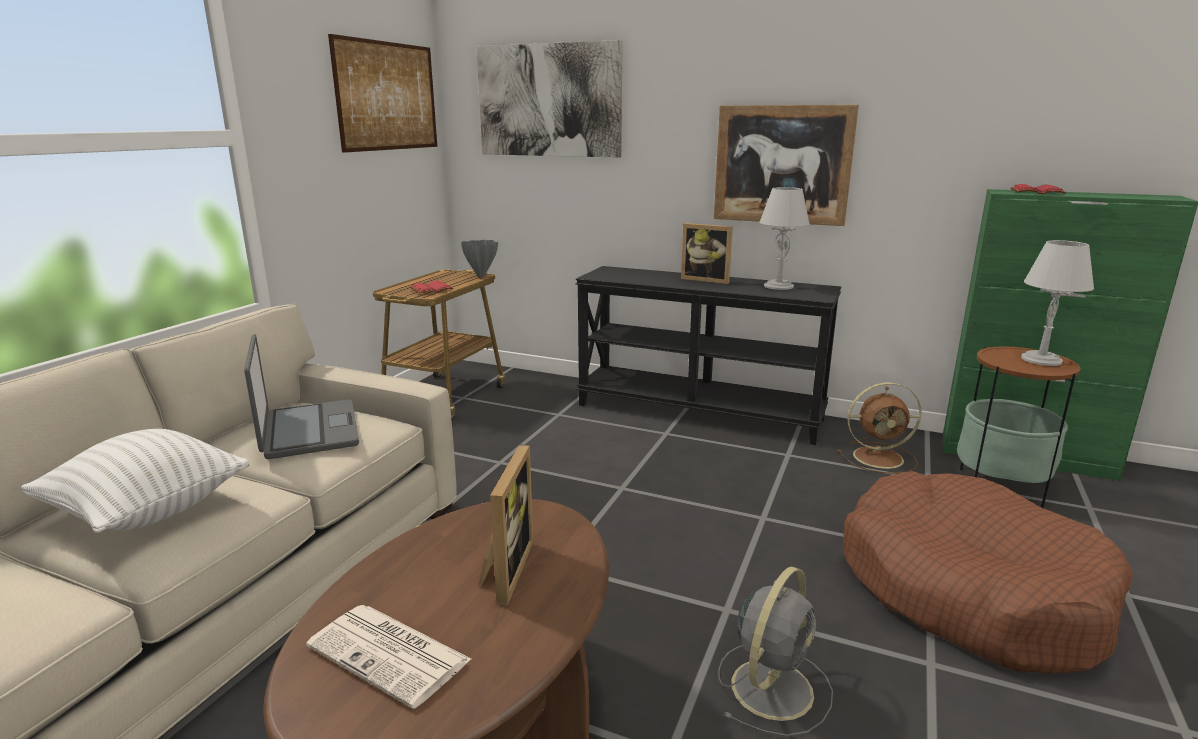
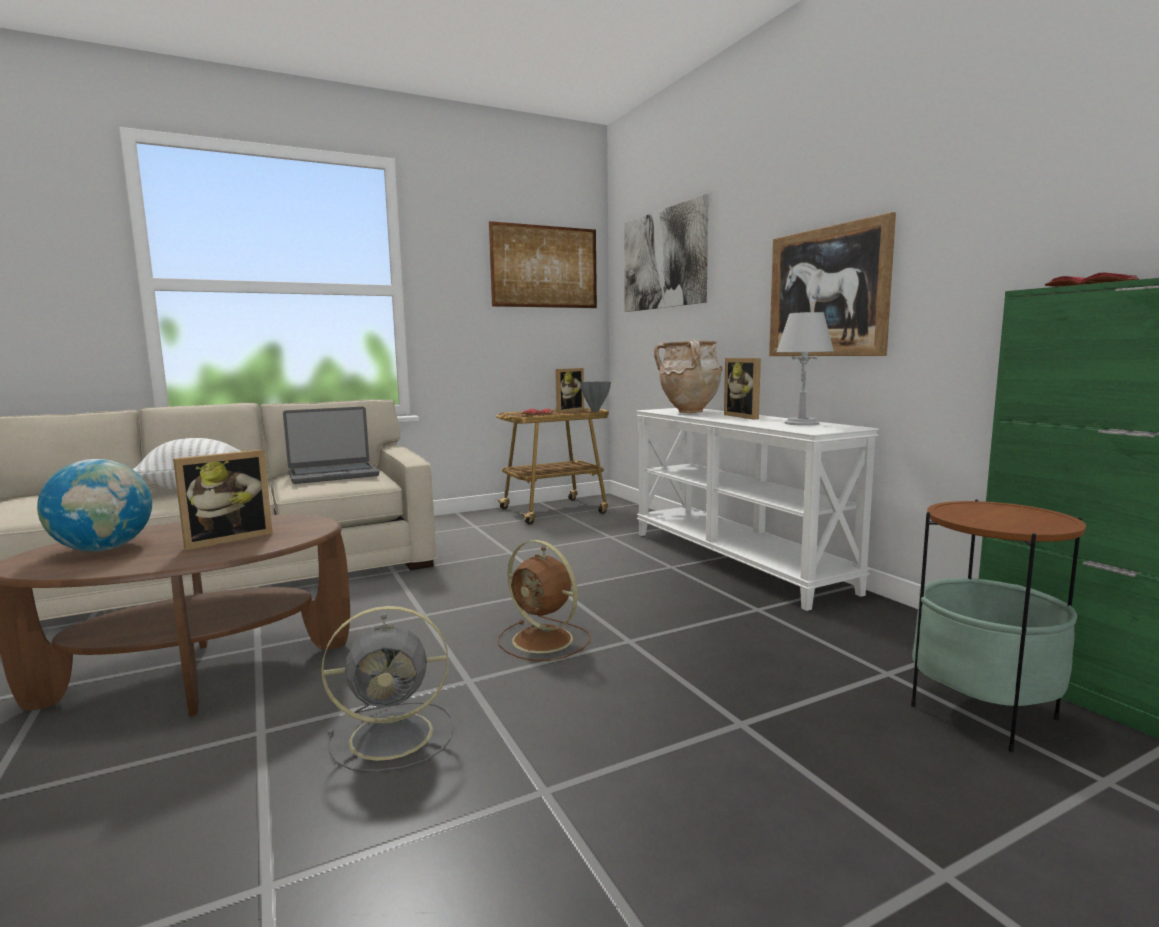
camera: 40 degrees right, 10 degrees down
laptop [244,334,359,459] -> laptop turned 45 degrees clockwise [283,407,379,484]
newspaper [306,605,471,709] -> globe [37,459,152,551]
black console table [576,266,842,445] -> white console table [636,408,879,611]
brown fan [838,382,922,474] -> brown fan moved to [498,540,591,661]
brown dog bed [843,471,1134,673] -> none
grey table lamp [1021,240,1094,366] -> none
none -> picture frame [555,368,584,413]
none -> beige vase [654,339,723,413]

